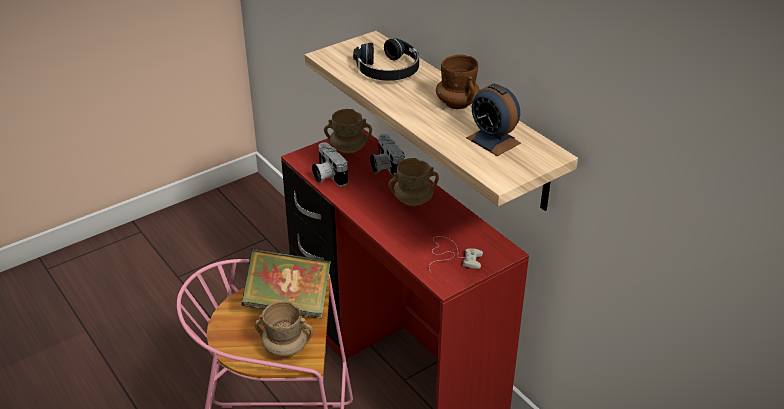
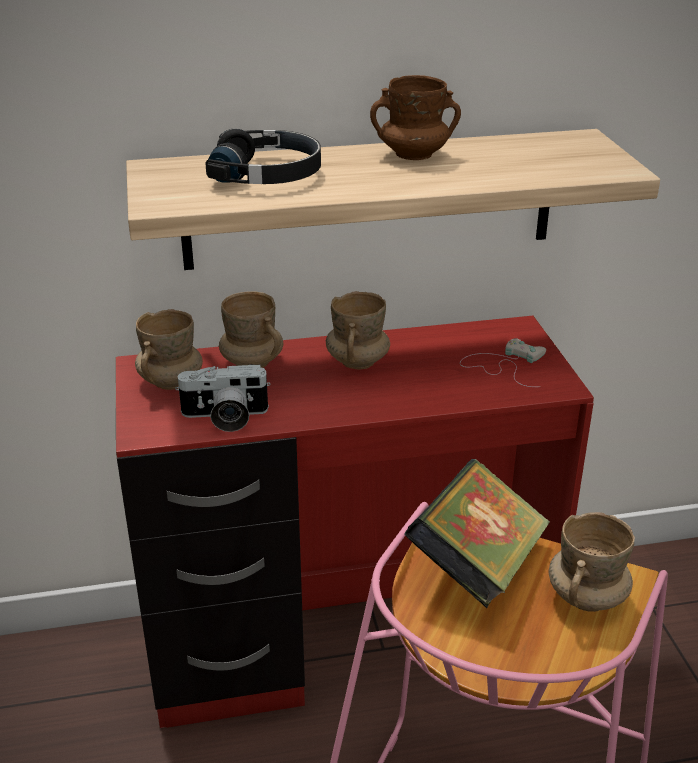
camera: 65 degrees left, 5 degrees down
camera [370,134,405,177] -> beige mug [219,291,283,368]
alarm clock [466,84,521,156] -> none

